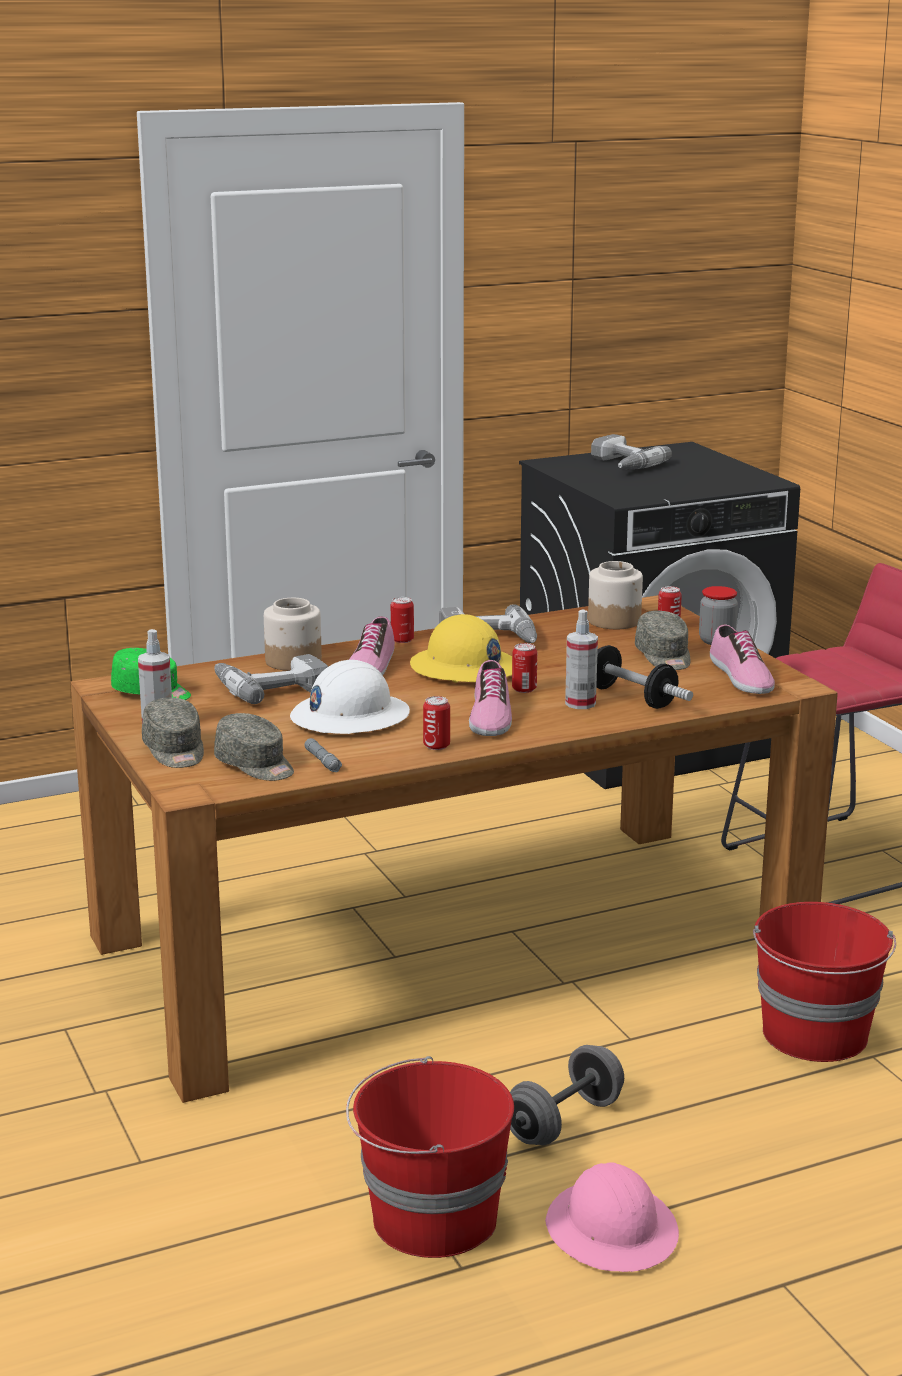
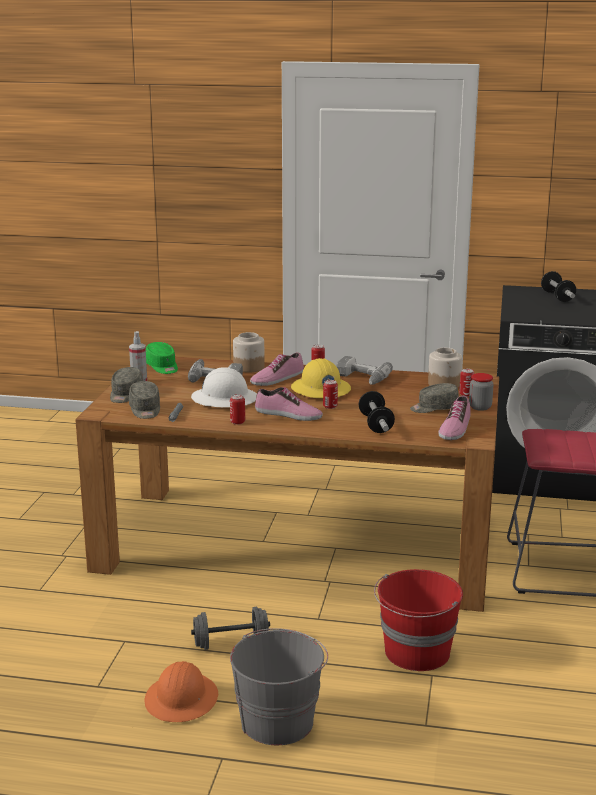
camera: 35 degrees right, 0 degrees up
red bucket [346,1056,514,1258] -> none
shoe [469,660,512,736] -> shoe turned 105 degrees counterclockwise [255,387,323,421]
pink hard hat [545,1162,679,1272] -> orange hard hat [145,661,218,722]
spray bottle [565,610,598,709] -> none
power drill [591,434,672,470] -> dumbbell [541,271,576,302]
grey cap [635,611,691,670] -> grey cap turned 60 degrees clockwise [410,383,459,413]
none -> grey bucket [230,628,328,745]

